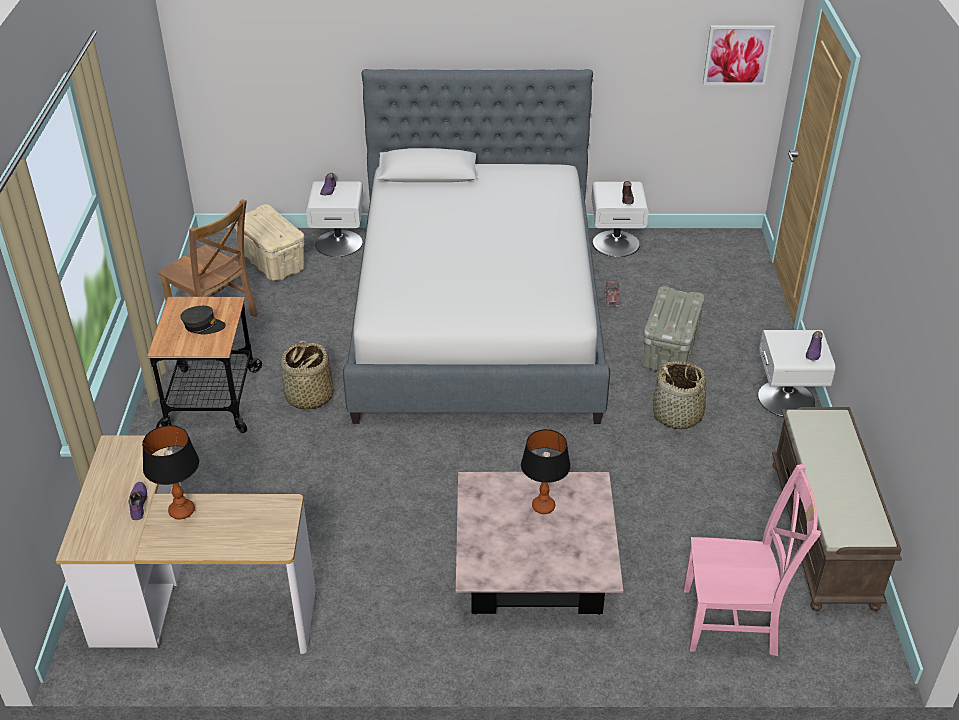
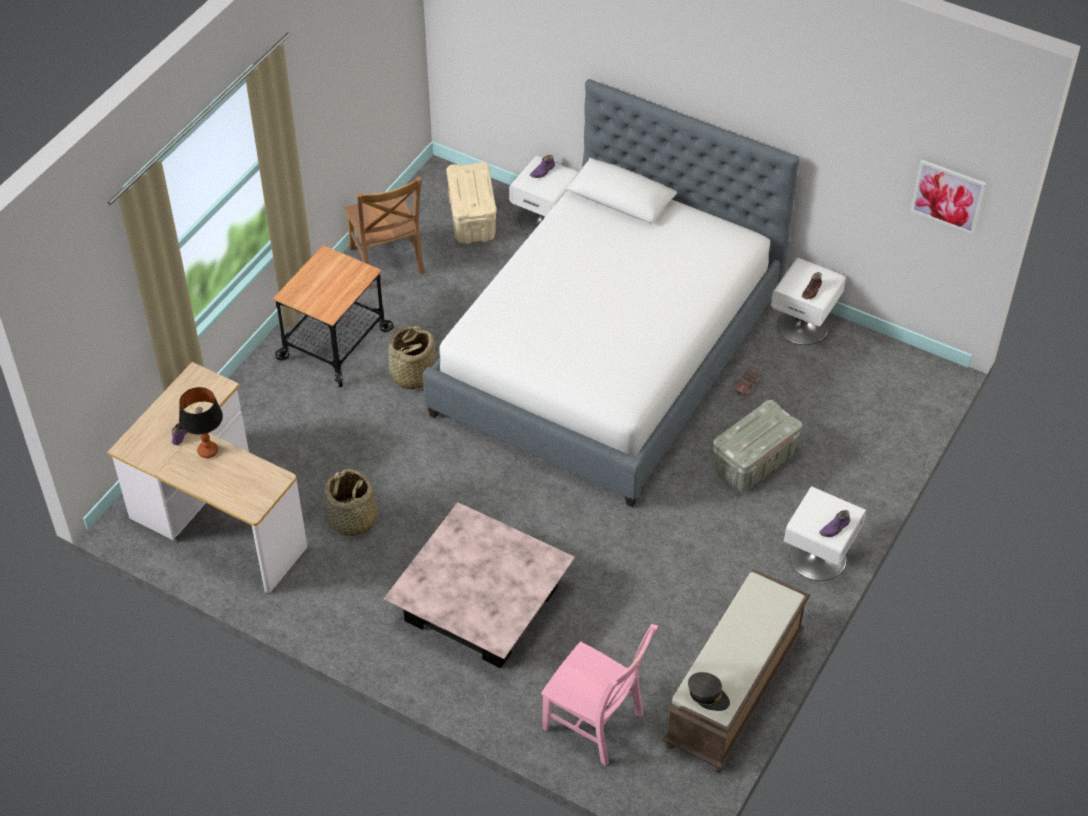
camera: 30 degrees right, 10 degrees up
grey cap [180,306,226,334] -> grey cap moved to [688,672,730,711]
table lamp [521,429,571,514] -> none
basket [650,361,714,429] -> basket moved to [324,469,377,536]

